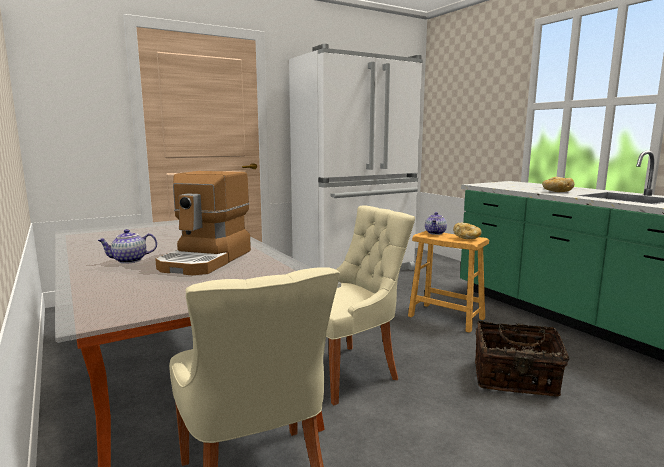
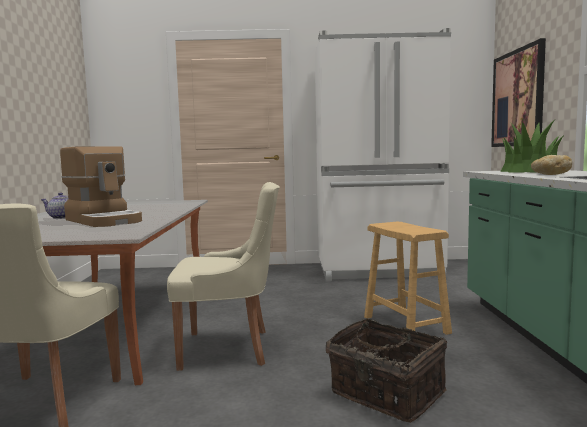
camera: 30 degrees right, 5 degrees down
coffee machine [155,171,251,276] -> coffee machine turned 90 degrees counterclockwise [60,146,142,227]
teapot [425,212,447,235] -> none
bread [453,223,482,239] -> none
none -> picture [491,38,546,147]
none -> potted plant [500,120,564,173]

